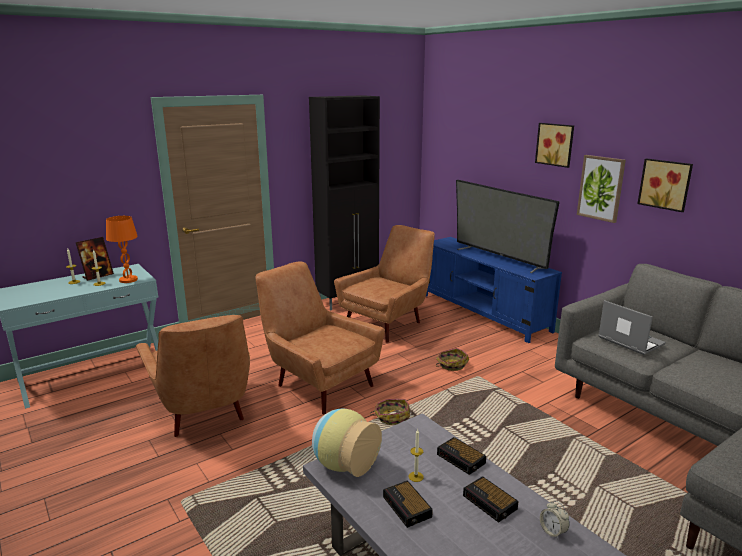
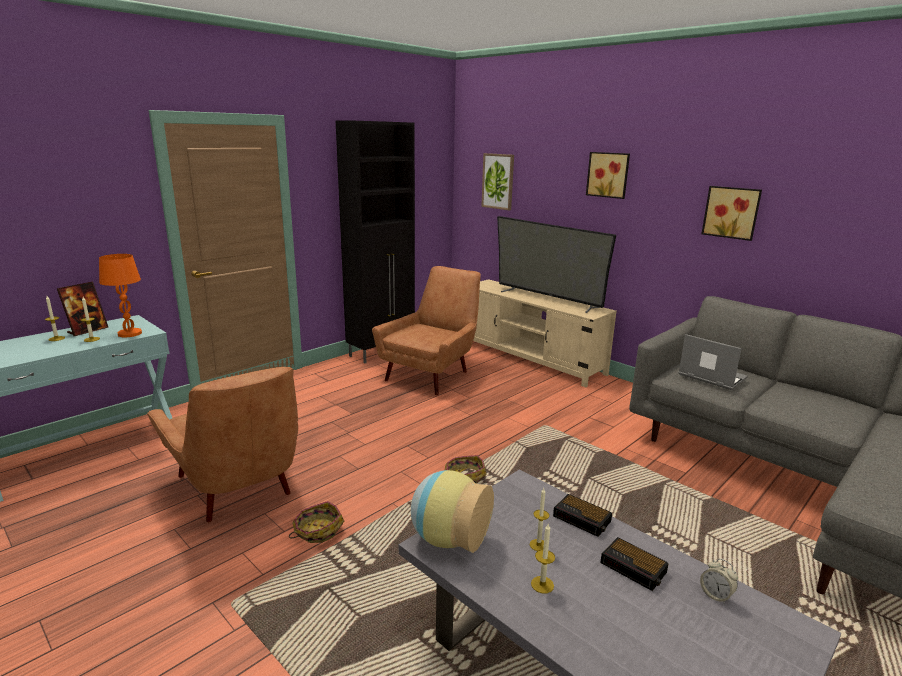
camera: 10 degrees left, 0 degrees up
brown armchair [255,261,385,414] -> none
alarm clock [383,480,433,528] -> candle [531,524,555,593]
blue tv stand [426,237,562,343] -> beige tv stand [473,279,617,387]
basket [436,348,469,371] -> basket moved to [289,501,344,543]
picture [577,155,626,223] -> picture moved to [481,153,514,210]

